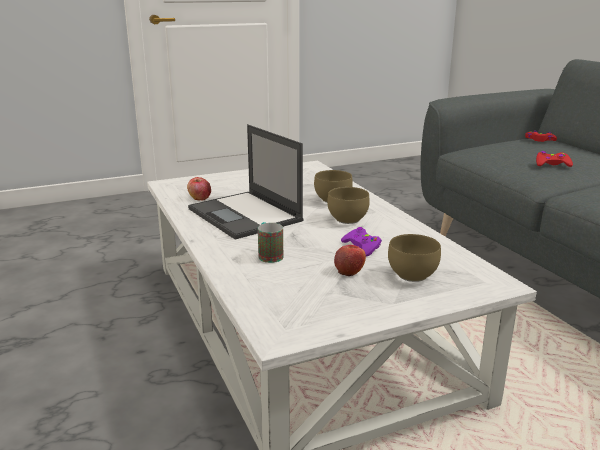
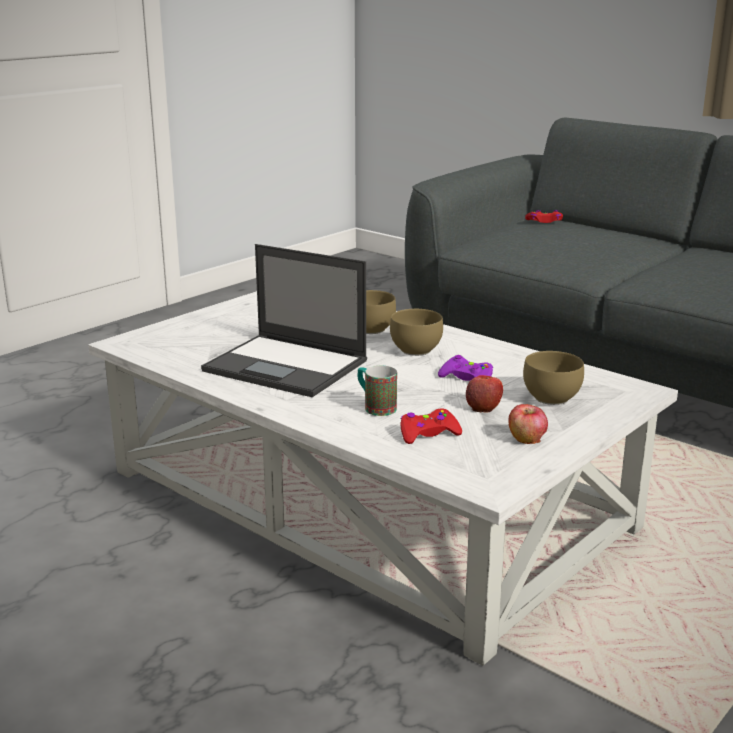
camera: 25 degrees left, 0 degrees up
apple [187,177,211,201] -> apple moved to [508,404,548,444]
red game controller [536,151,573,167] -> red game controller moved to [401,409,462,444]

